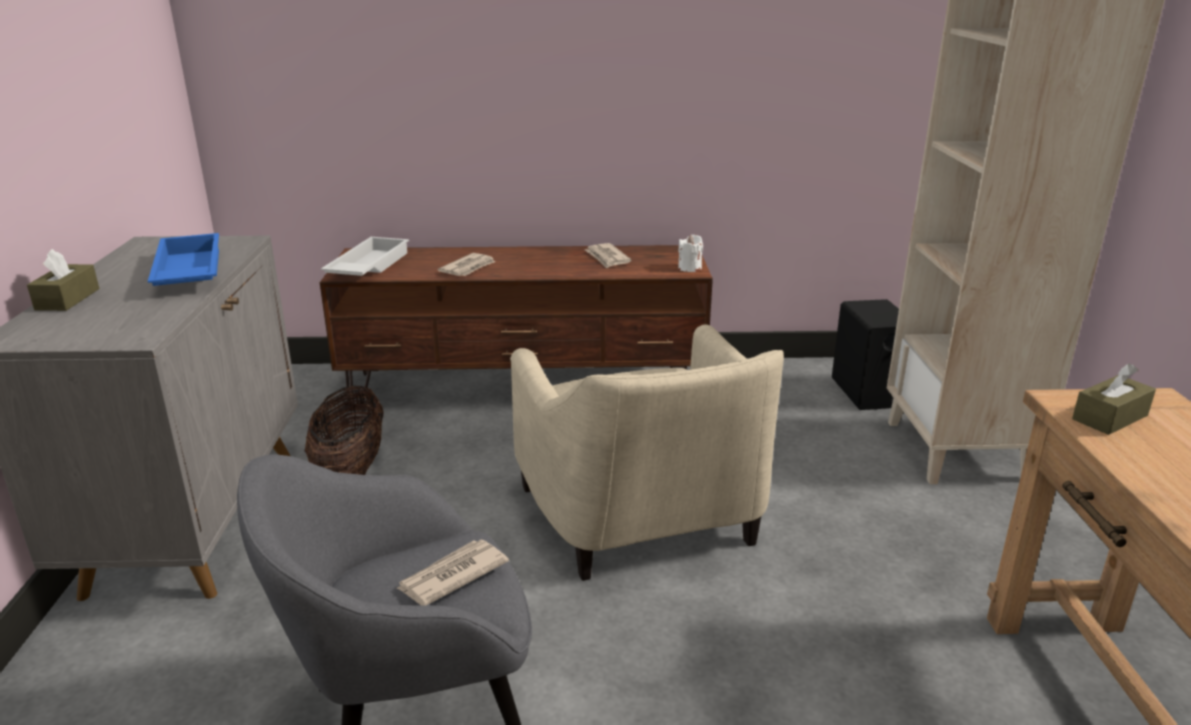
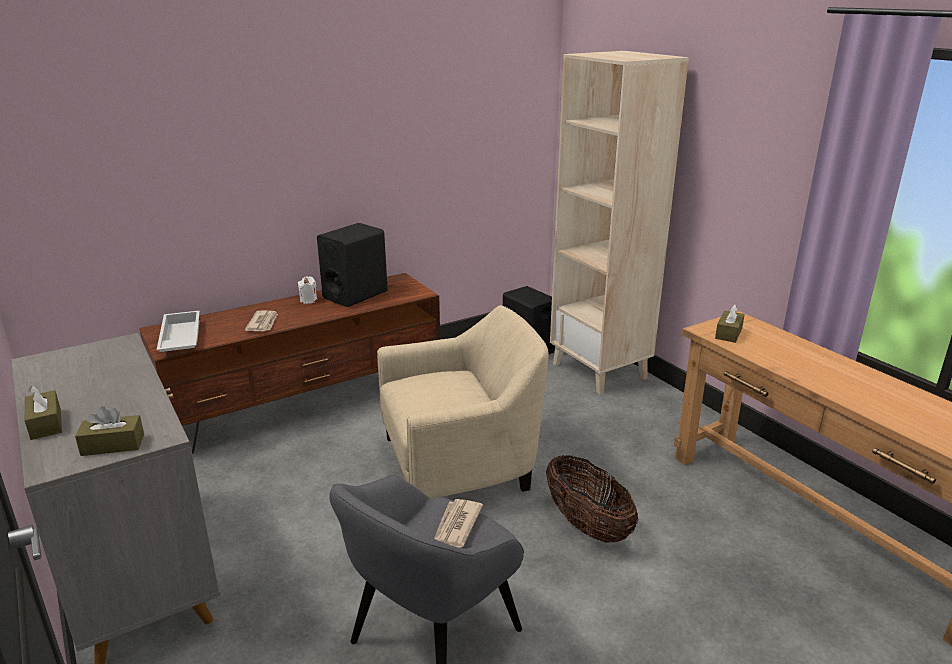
camera: 30 degrees left, 0 degrees up
blue tray [148,233,219,286] -> none
basket [305,386,383,475] -> basket moved to [546,455,638,543]
beige armchair [510,325,784,581] -> beige armchair turned 60 degrees counterclockwise [377,305,549,499]
newspaper [585,243,632,268] -> black speaker [317,223,388,307]
white candle [678,234,703,272] -> white candle moved to [298,276,317,304]
none -> brown tissue box [75,406,144,456]

